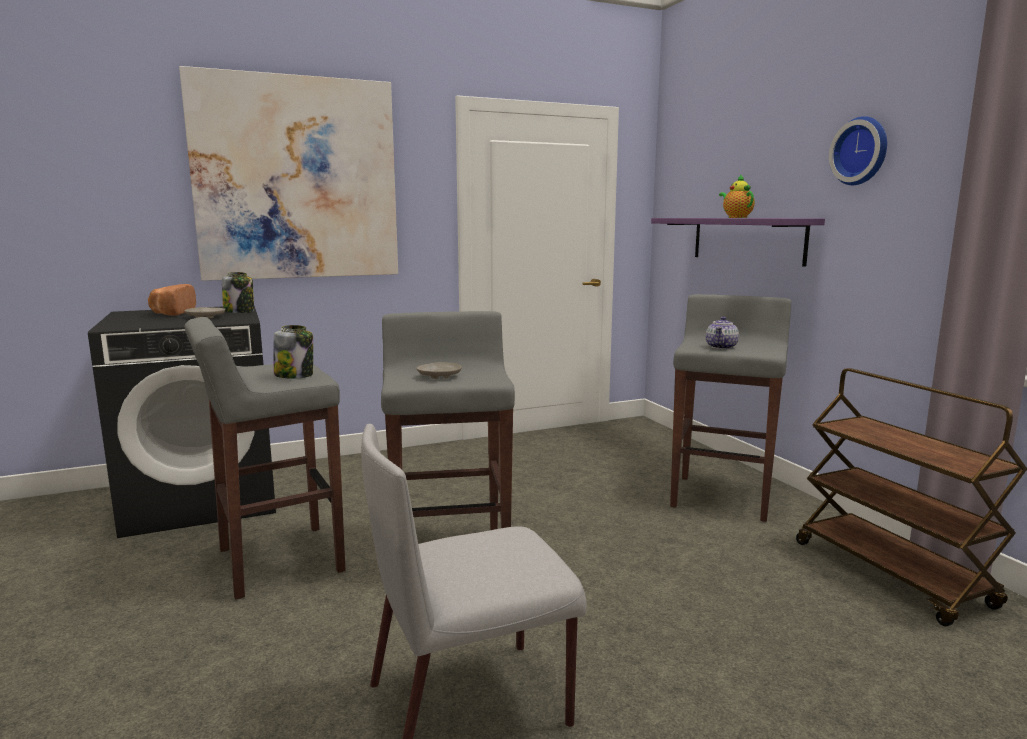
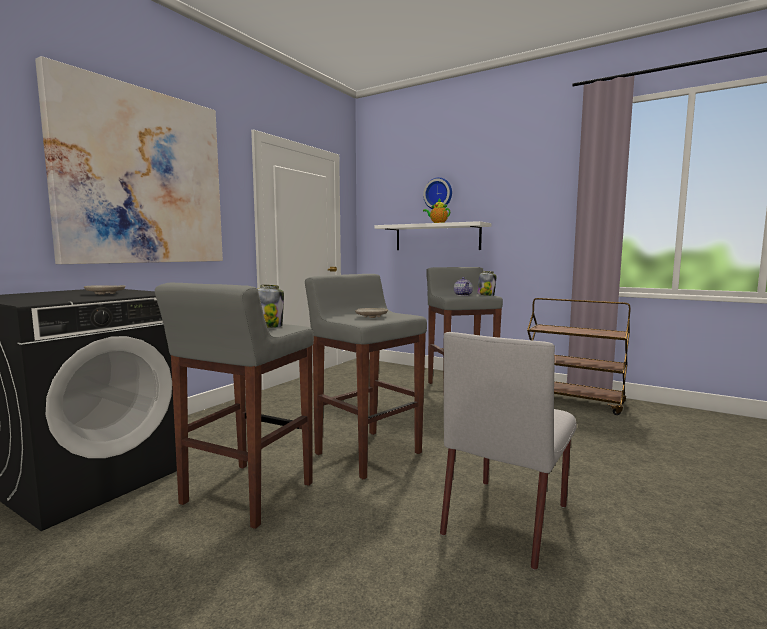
camera: 35 degrees left, 5 degrees down
bread [148,284,196,316] -> none
jar [222,272,254,313] -> jar moved to [477,271,496,296]
purple shelf [651,218,825,267] -> white shelf [374,221,491,250]
wall clock [829,116,887,185] -> wall clock moved to [423,177,452,209]

